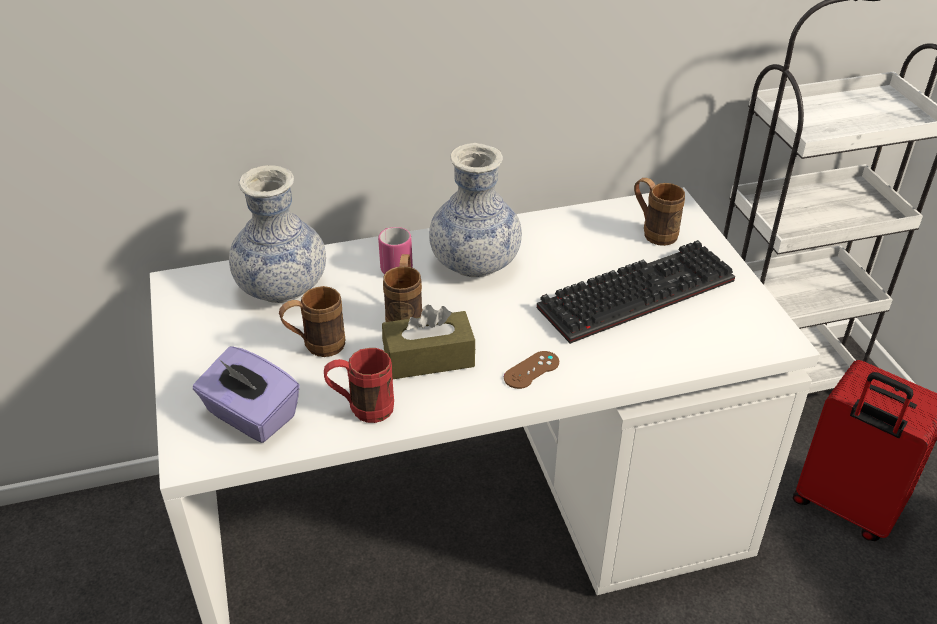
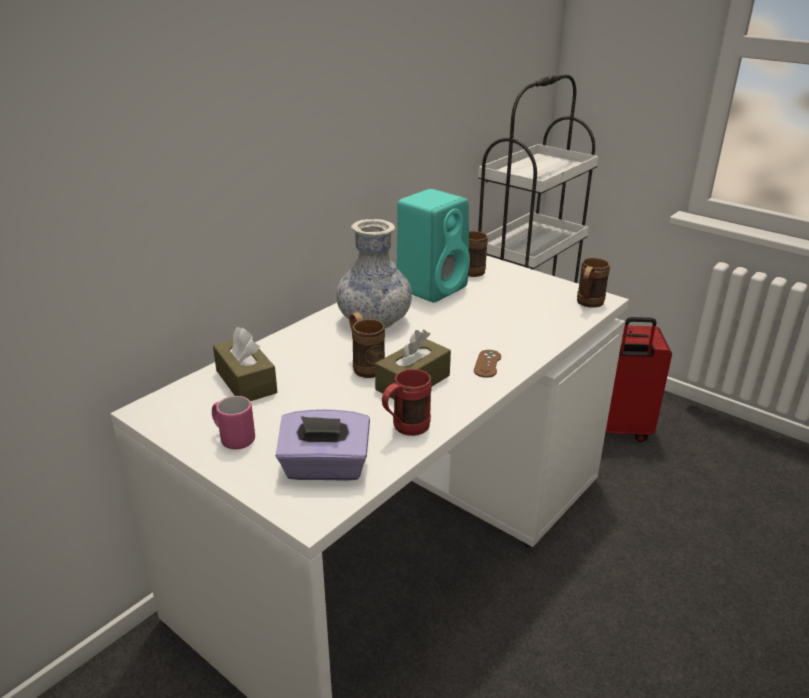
camera: 35 degrees left, 10 degrees down
vase [229,165,326,303] -> brown tissue box [213,327,277,401]
brown mug [279,286,345,357] -> brown mug moved to [577,258,610,308]
pink mug [378,227,413,274] -> pink mug moved to [212,396,255,449]
keyboard [537,240,735,344] -> none
none -> turquoise speaker [397,189,470,303]

